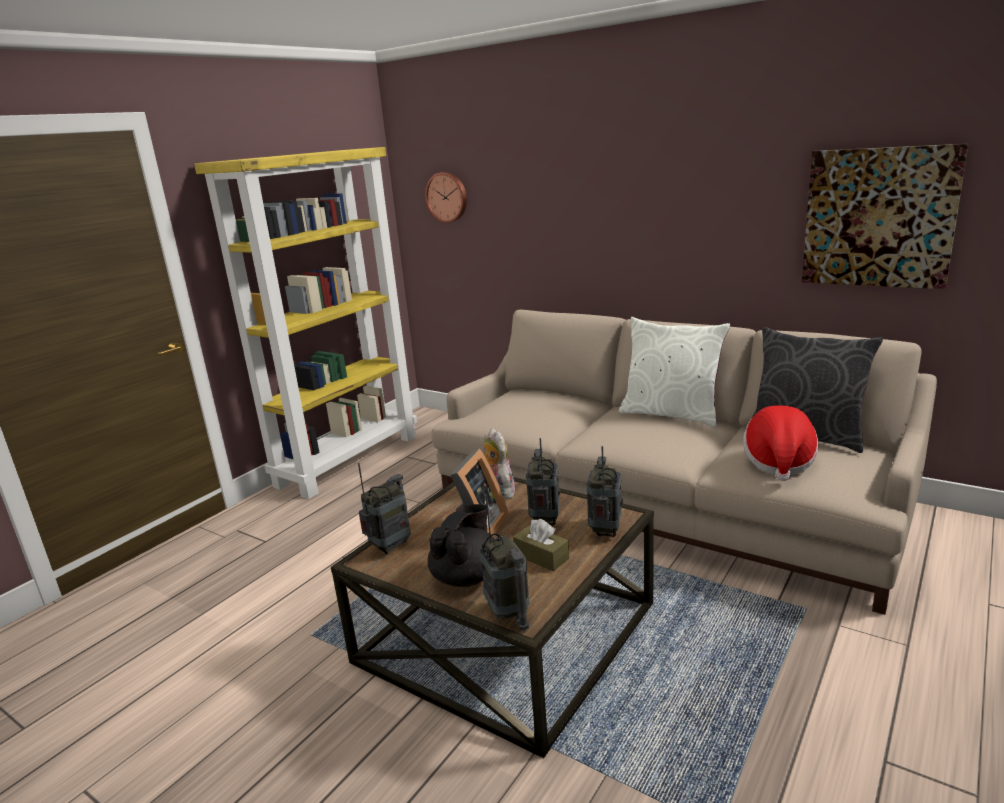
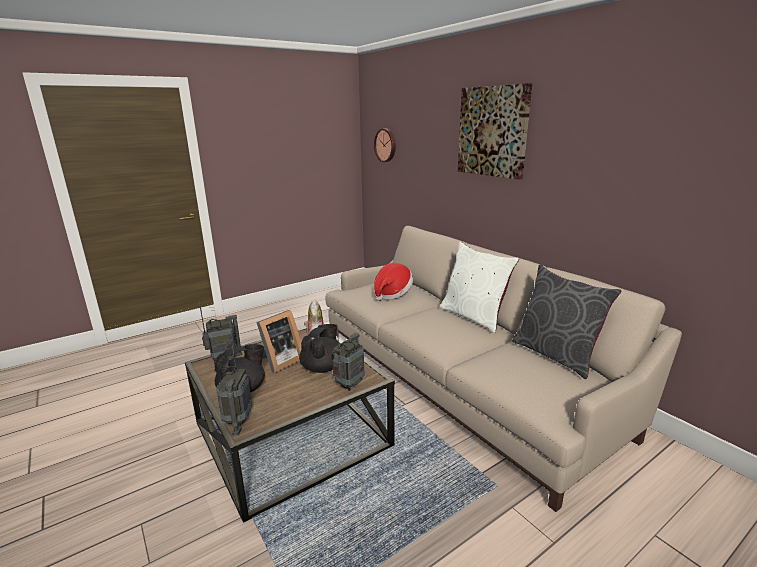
camera: 20 degrees right, 0 degrees up
yellow bookcase [194,147,417,499] -> none
brown tissue box [513,519,569,571] -> none
radio [526,438,560,525] -> black teapot [299,324,340,373]
hat [743,405,818,481] -> hat moved to [374,263,413,301]
picture [802,144,968,289] -> picture moved to [458,83,533,180]

